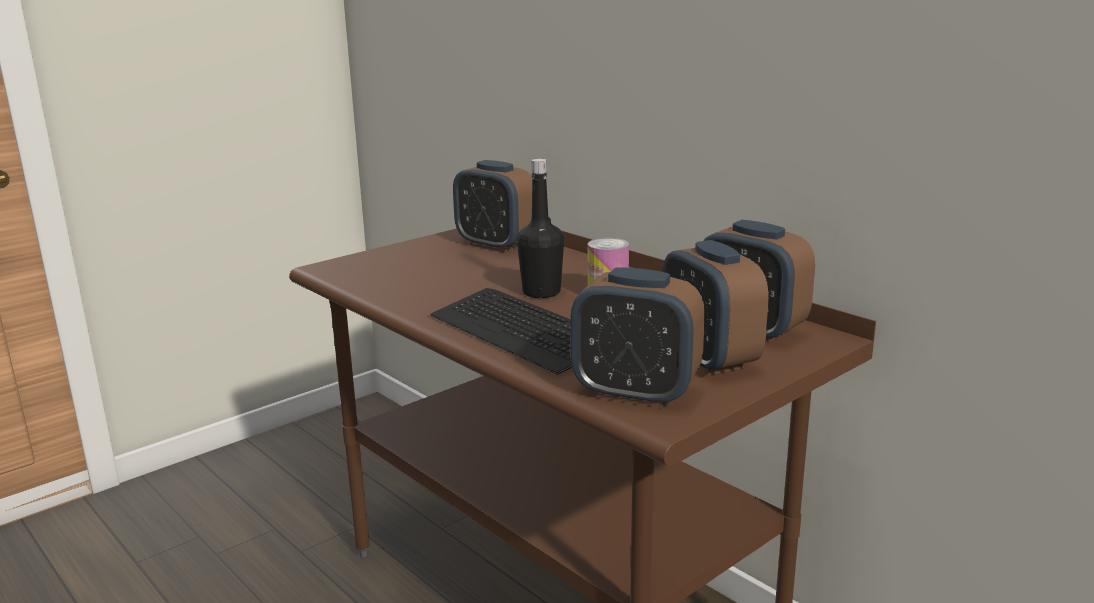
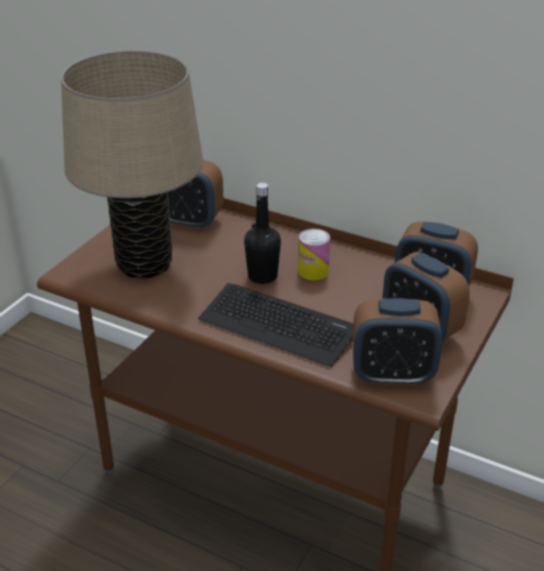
camera: 20 degrees left, 15 degrees up
none -> beige table lamp [61,50,203,279]

